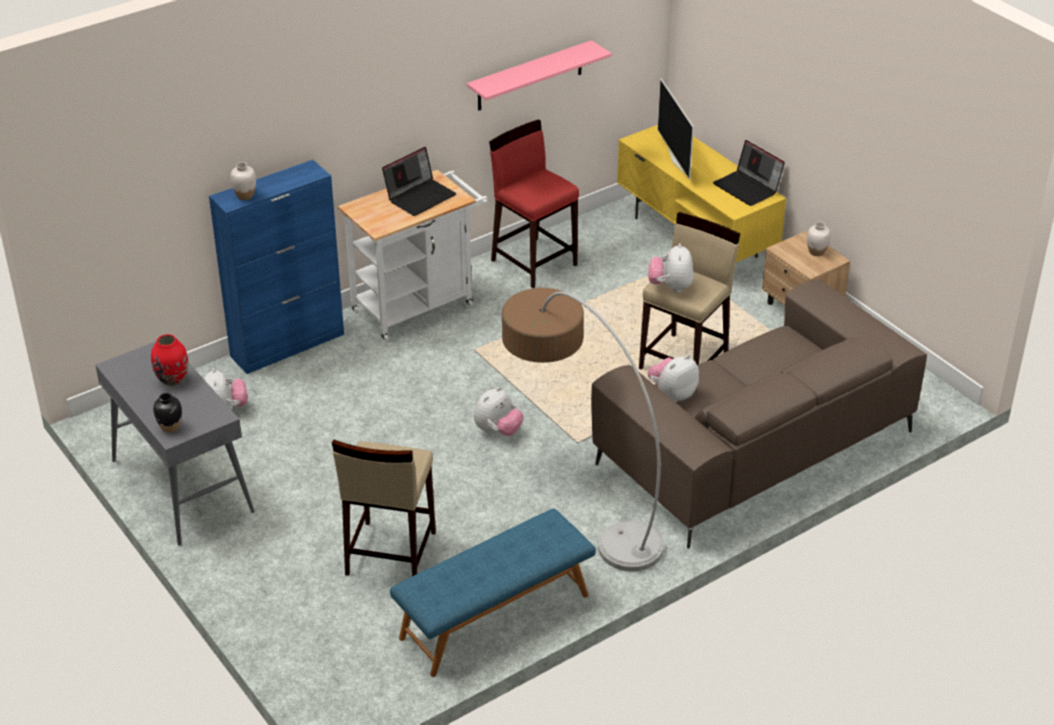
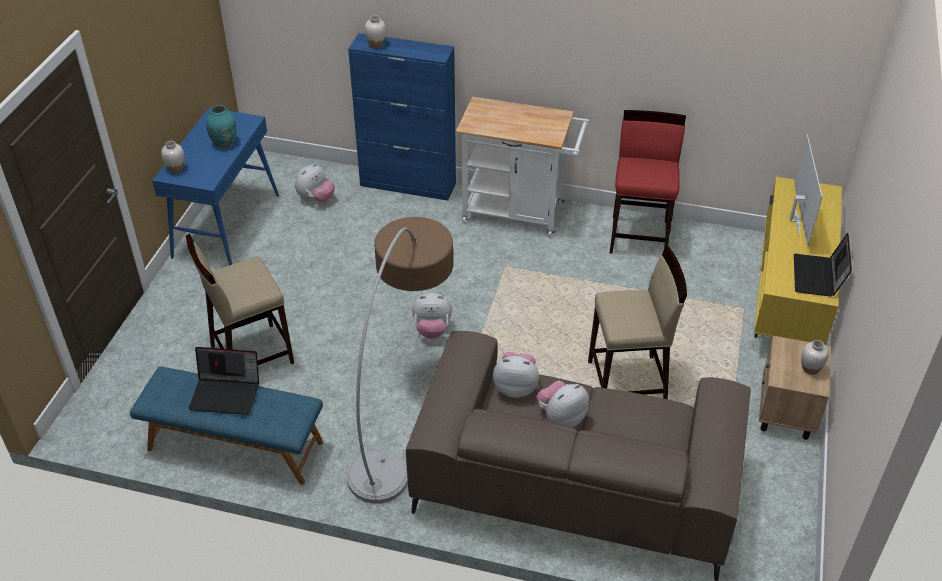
camera: 50 degrees right, 5 degrees up
grey console table [95,341,255,546] -> blue console table [152,108,279,266]
red vase [151,334,188,386] -> turquoise vase [206,105,237,148]
black vase [153,393,182,433] -> white vase [161,141,185,173]
laptop [382,147,456,216] -> laptop moved to [188,347,259,415]
pink shelf [467,40,612,110] -> none
plush toy [648,243,694,293] -> plush toy moved to [536,381,589,428]
television [658,78,694,180] -> television turned 150 degrees clockwise [790,134,823,246]

